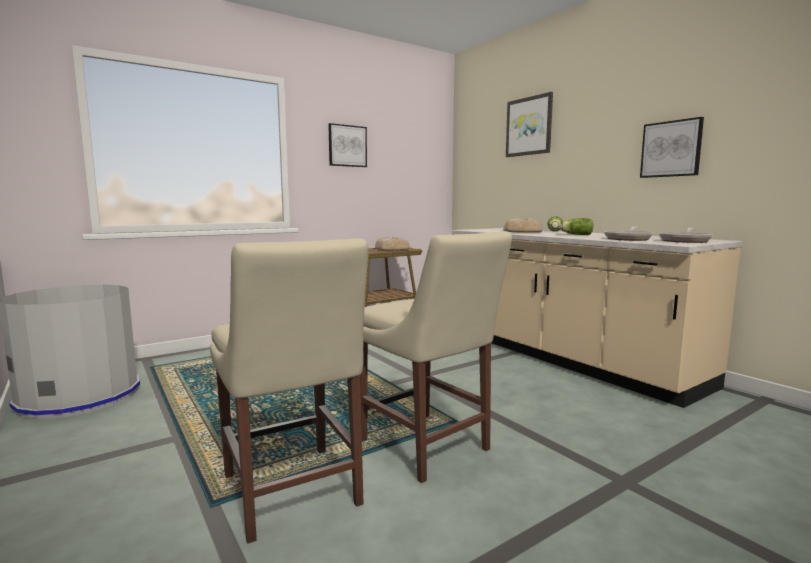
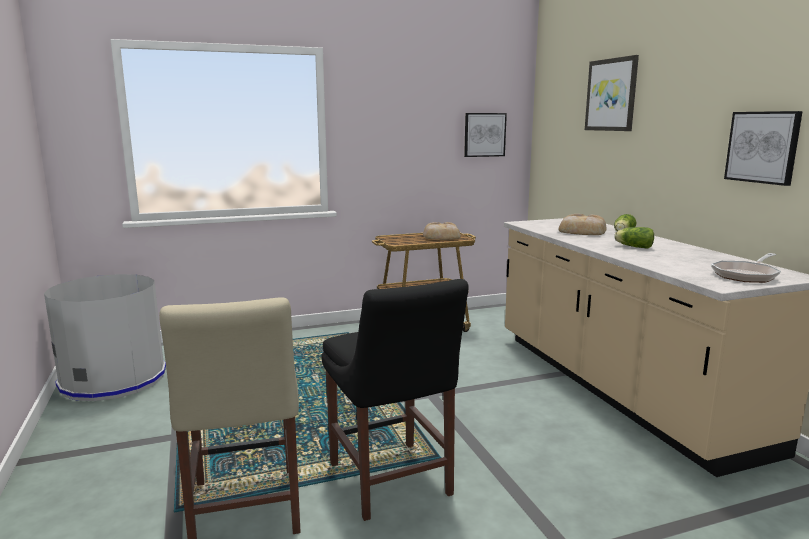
camera: 15 degrees right, 5 degrees up
picture [328,123,367,167] -> picture moved to [464,113,507,157]
beige chair [360,231,512,483] -> black chair [321,279,468,521]
frying pan [604,226,653,241] -> none

